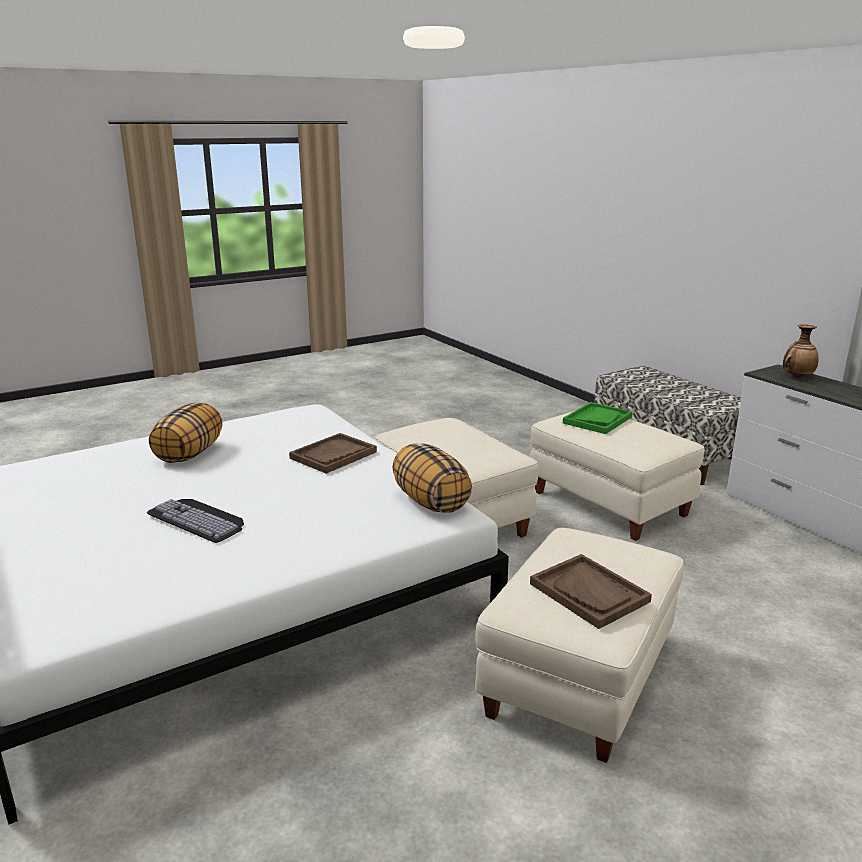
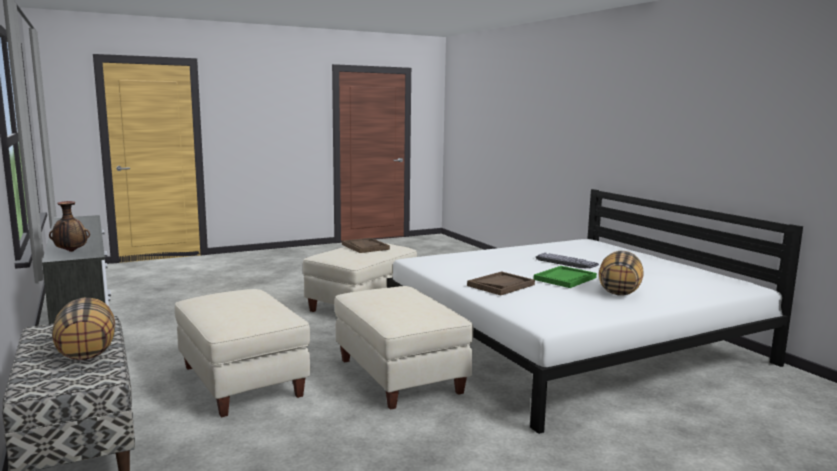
camera: 175 degrees left, 10 degrees down
pillow [392,444,472,513] -> pillow moved to [52,298,115,360]
green tray [563,402,633,434] -> green tray moved to [533,266,597,288]

